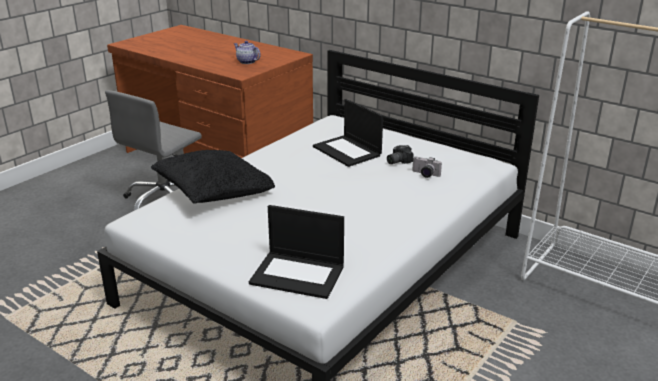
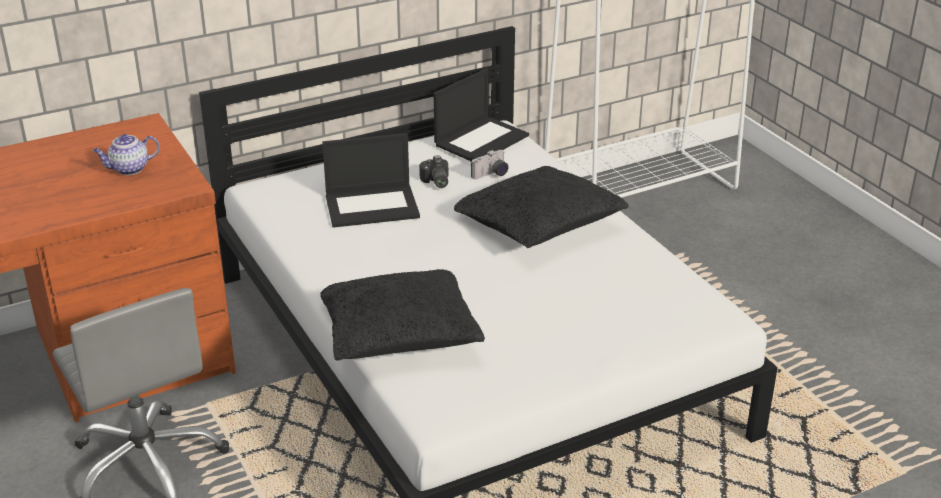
camera: 65 degrees left, 5 degrees up
laptop [249,205,344,299] -> laptop moved to [434,68,529,162]
none -> black pillow [454,166,628,248]

